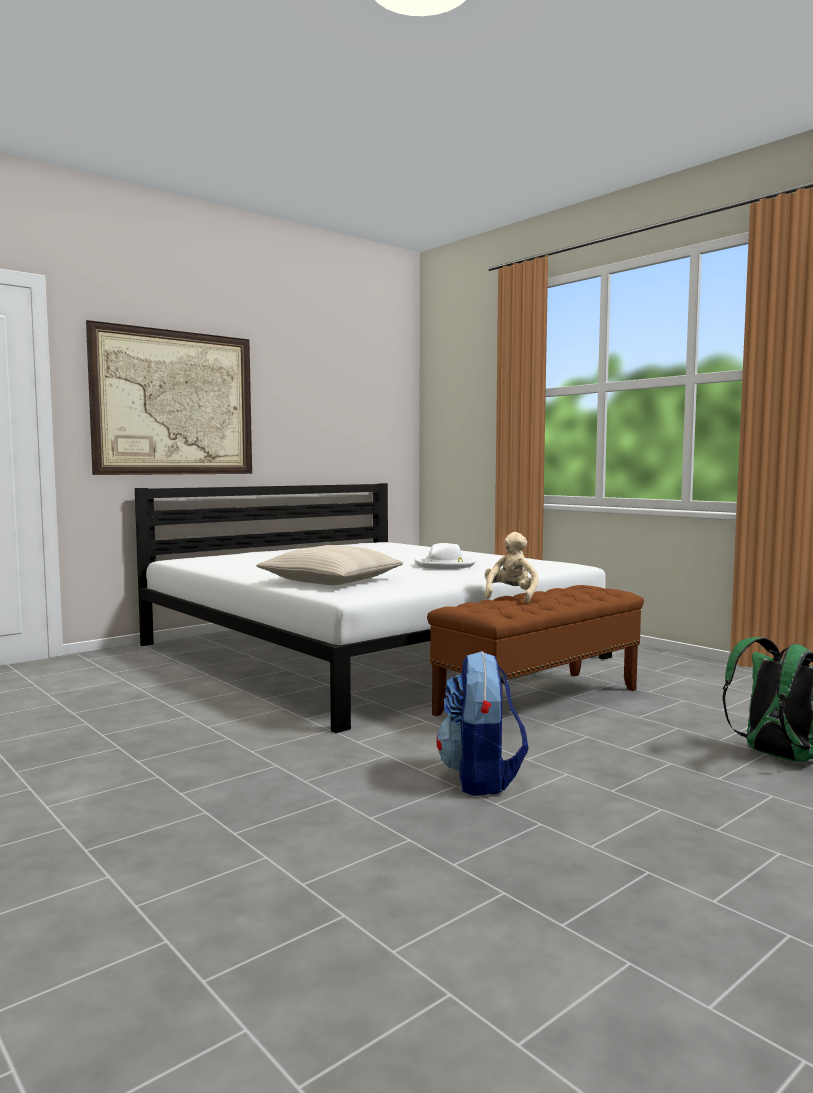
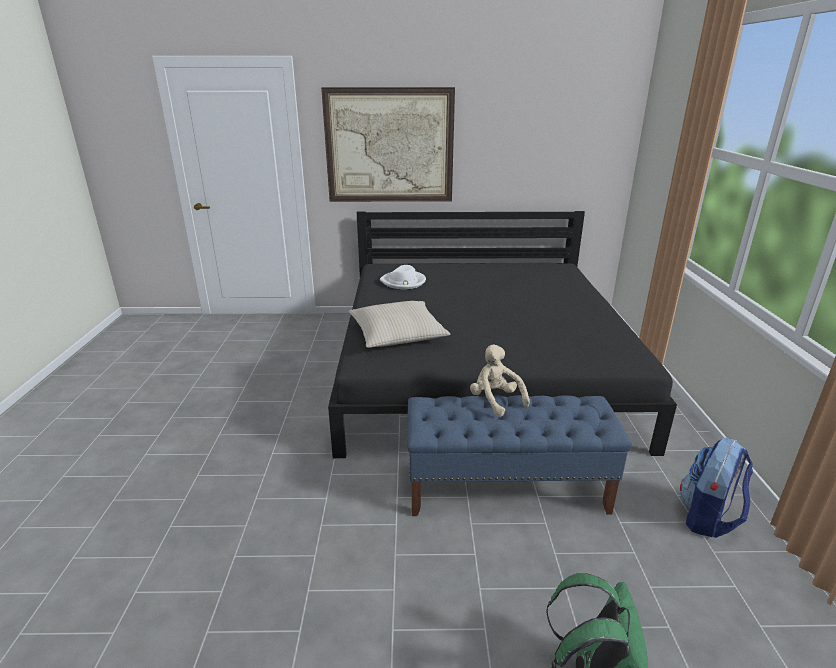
camera: 40 degrees right, 20 degrees up
white bed [135,483,612,733] -> black bed [328,211,677,458]
white hat [415,543,476,569] -> white hat moved to [380,265,426,289]
brown bench [427,585,644,716] -> blue bench [407,395,632,516]
backpack [436,651,529,796] -> backpack moved to [680,438,753,538]
beige plush toy [485,532,539,603] -> beige plush toy turned 90 degrees counterclockwise [470,344,530,417]

